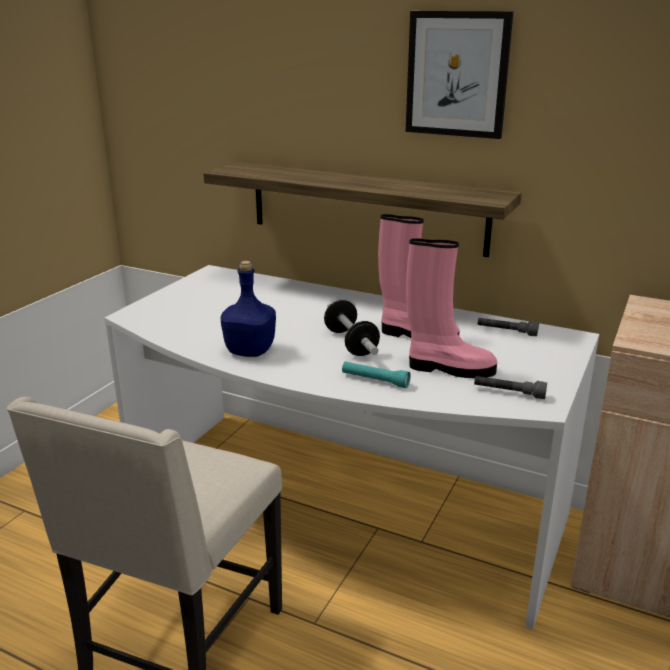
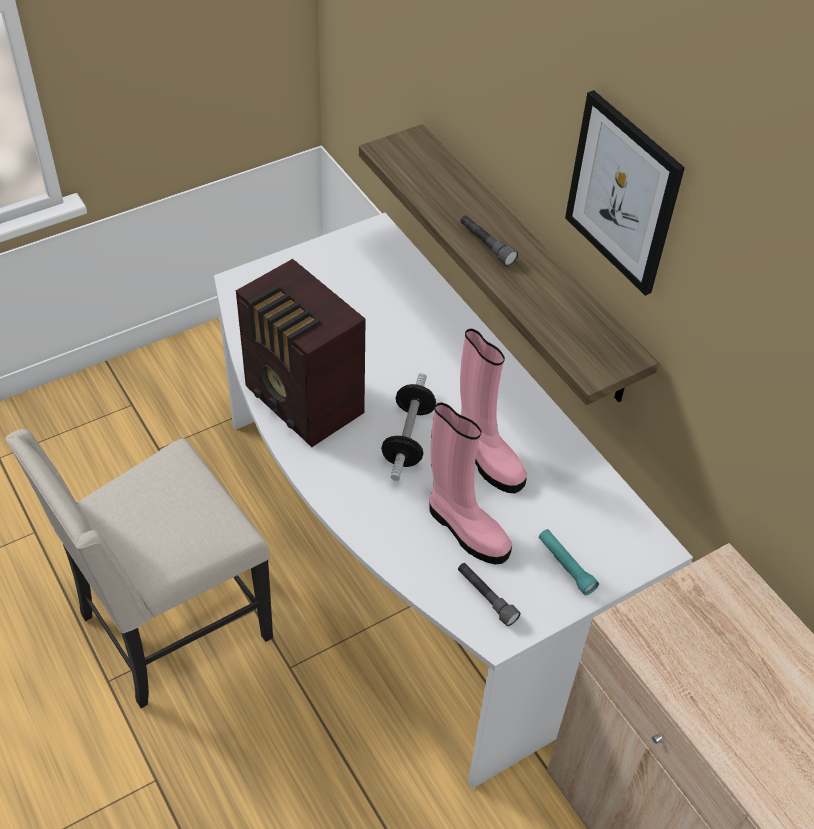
camera: 30 degrees right, 25 degrees up
blue bottle [221,261,276,357] -> radio [236,259,366,447]
turquoise flashlight [342,361,411,388] -> turquoise flashlight moved to [539,529,599,595]
grey flashlight [477,318,539,336] -> grey flashlight moved to [460,215,518,266]

